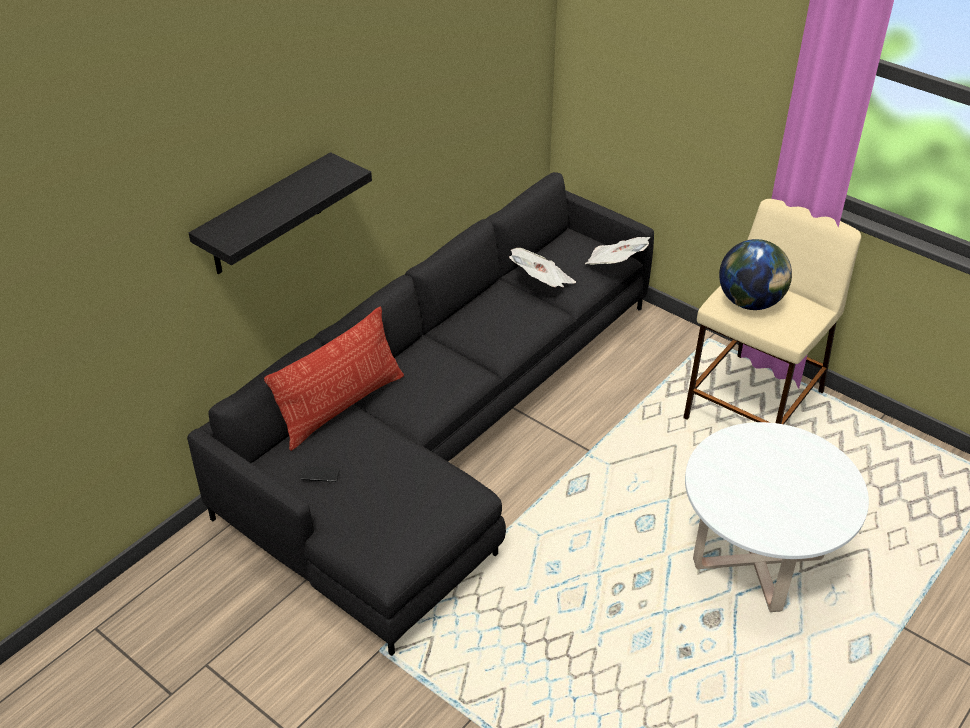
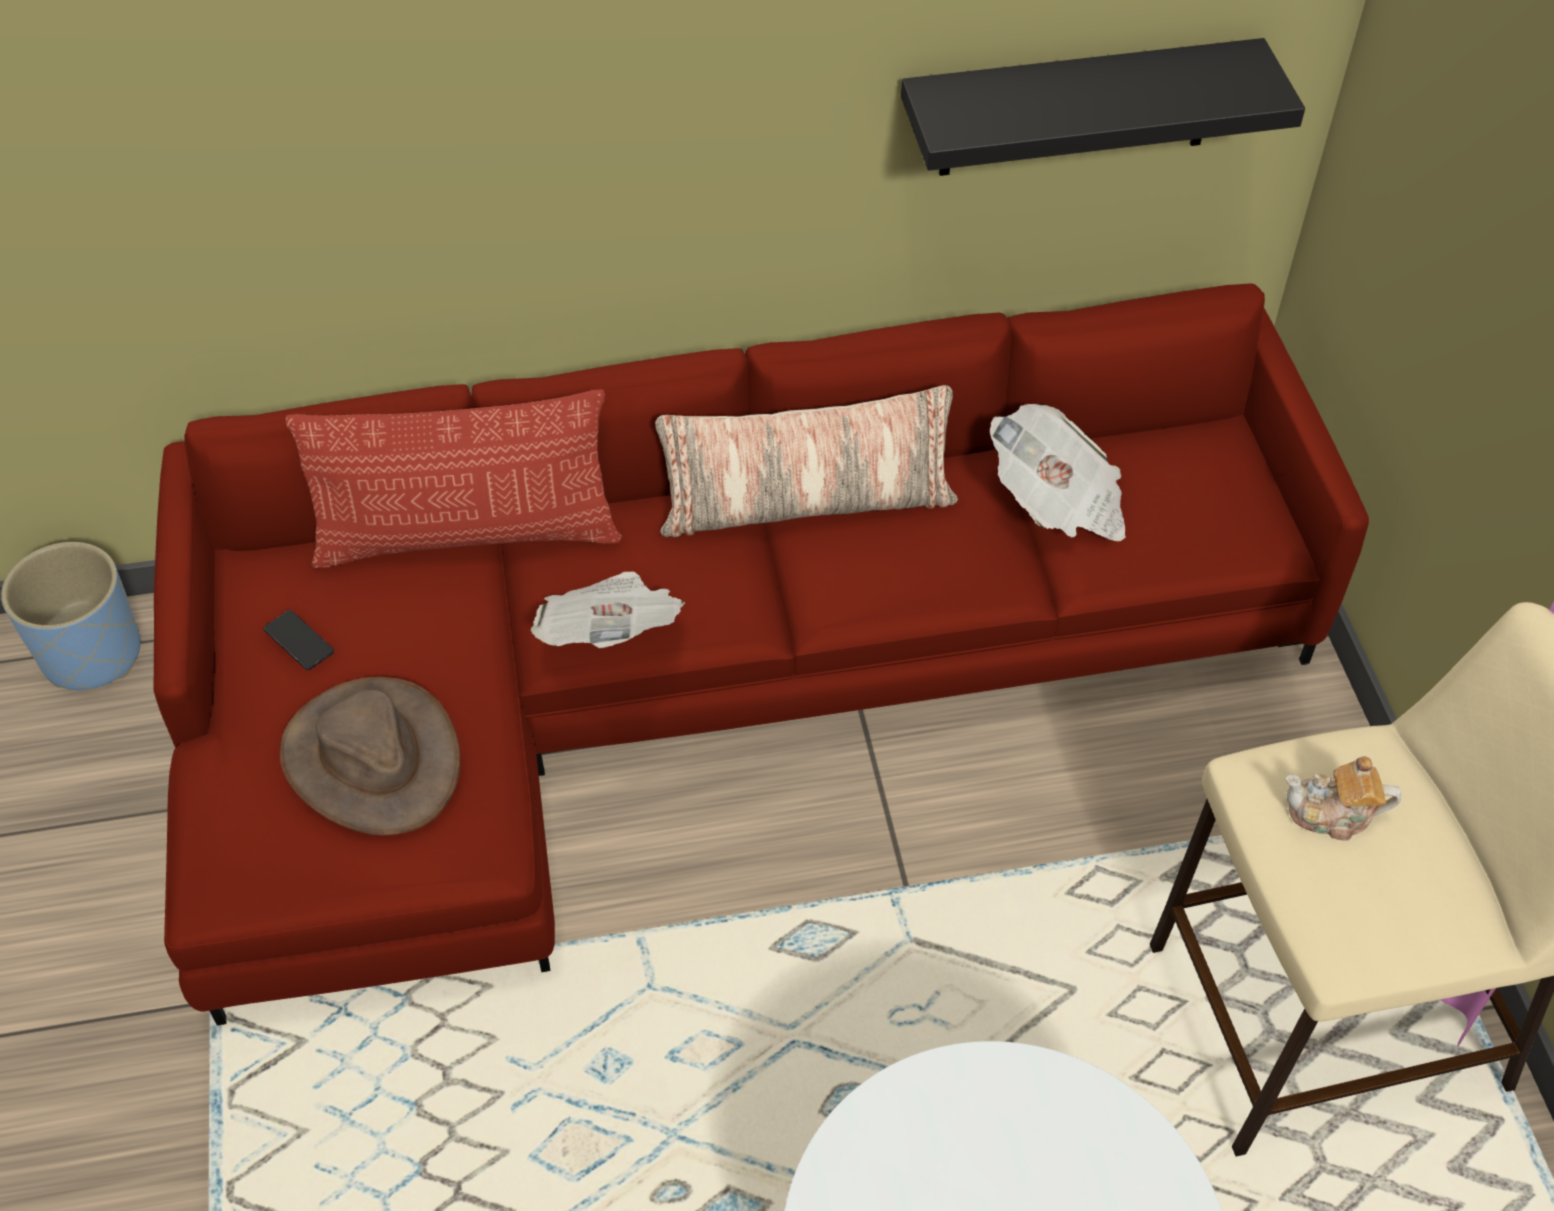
camera: 40 degrees right, 10 degrees up
black sofa [187,172,654,656] -> red sofa [154,283,1369,1026]
black shelf [189,152,372,274] -> black shelf moved to [901,38,1305,176]
newspaper [585,237,651,265] -> newspaper moved to [530,572,685,648]
globe [719,239,792,310] -> teapot [1285,756,1401,841]
none -> blue planter [1,542,141,690]
none -> brown hat [280,676,461,835]
none -> pillow [655,385,958,537]

